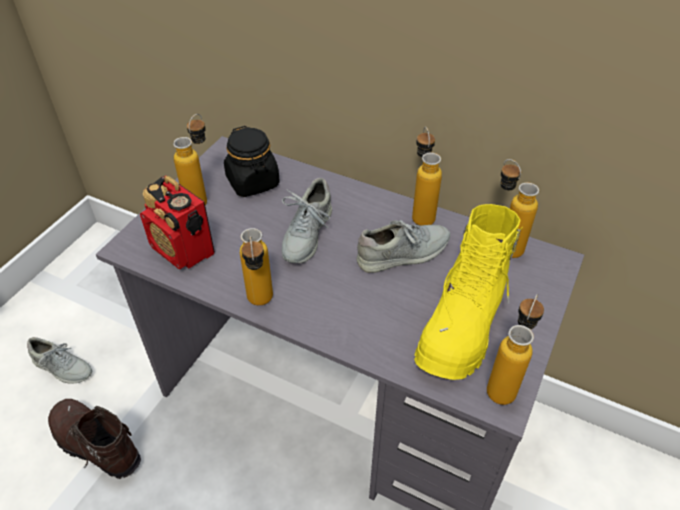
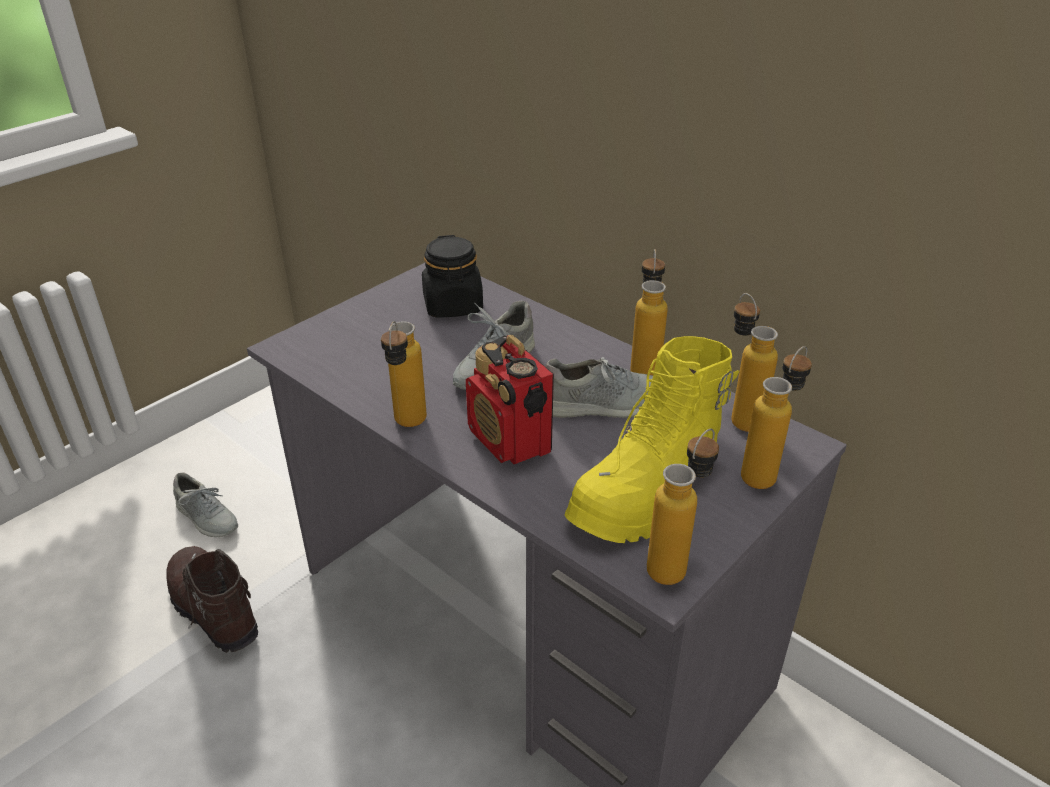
camera: 15 degrees right, 10 degrees down
radio [140,176,215,269] -> radio moved to [466,335,554,464]
bottle [173,114,207,205] -> bottle moved to [741,346,812,489]

